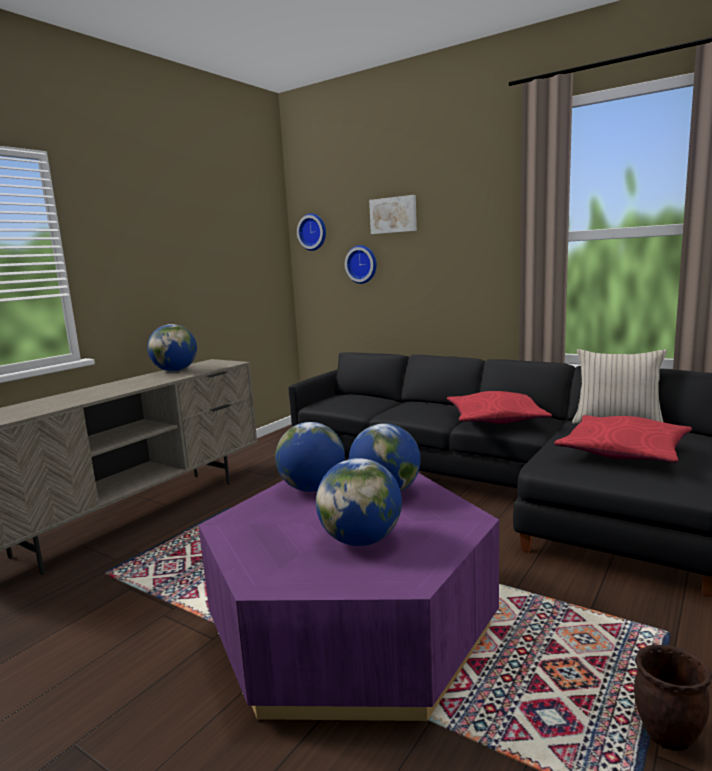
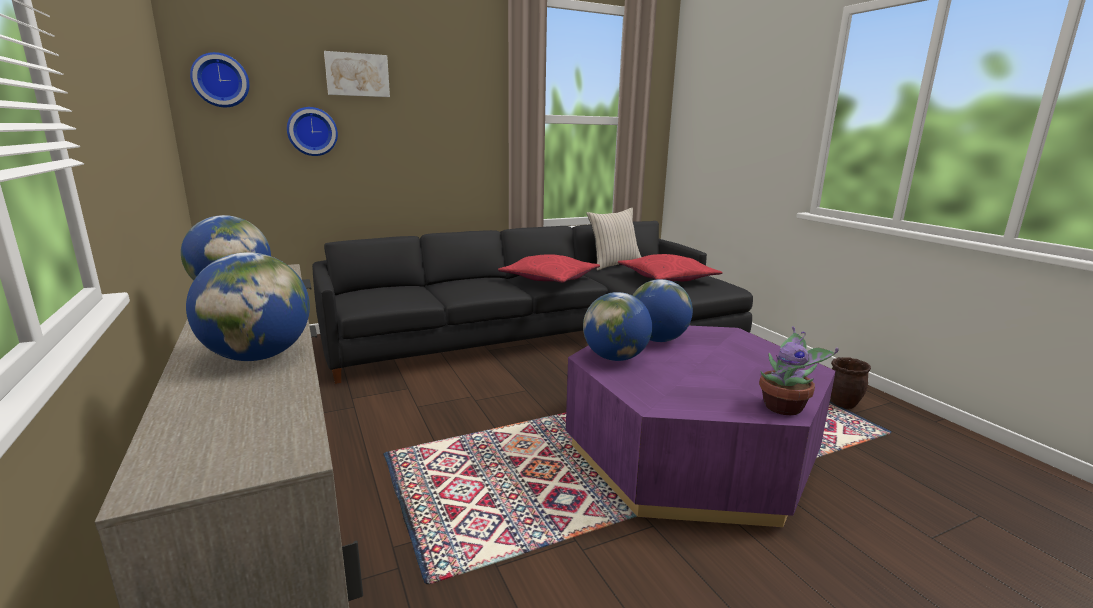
camera: 60 degrees left, 5 degrees up
globe [316,458,402,546] -> globe moved to [186,252,310,361]
none -> potted plant [759,326,839,415]

